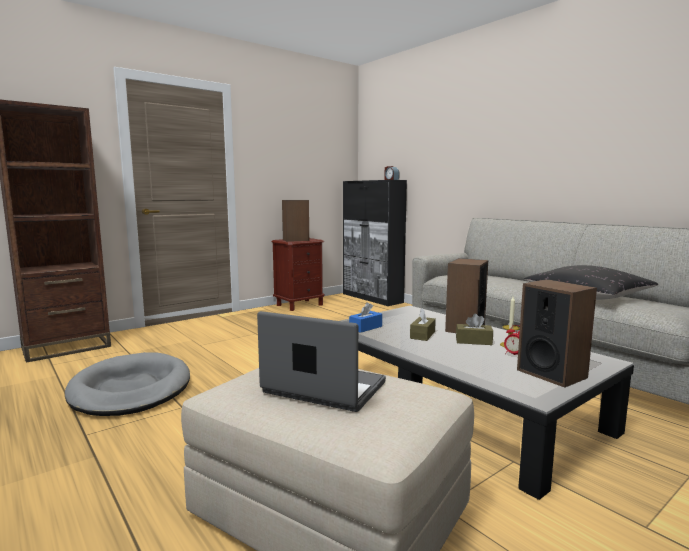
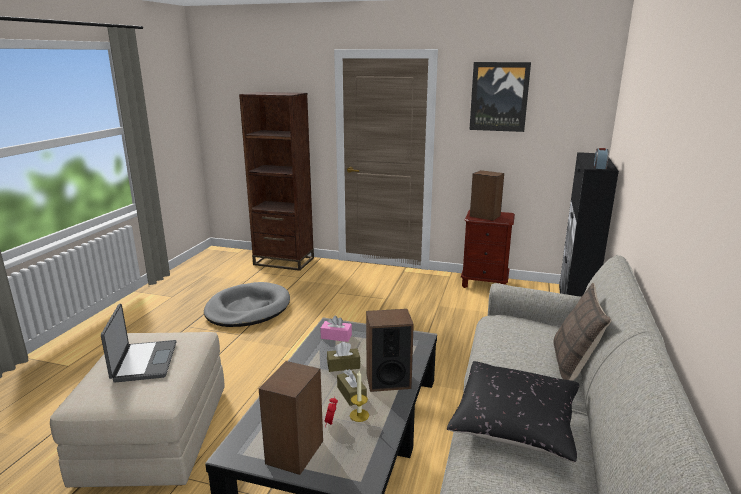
camera: 55 degrees right, 10 degrees up
blue tissue box [349,302,382,333] -> pink tissue box [320,315,352,342]
none -> picture [469,62,531,132]
none -> pillow [554,283,611,381]

